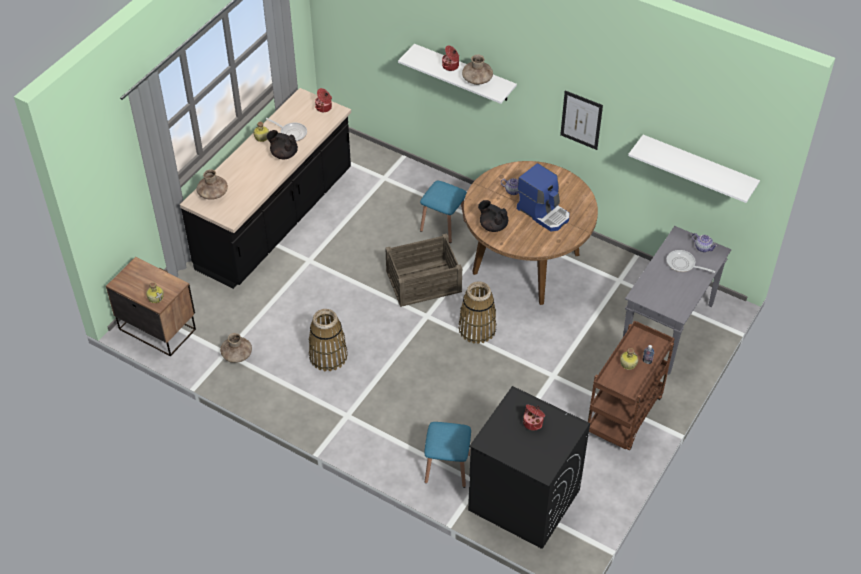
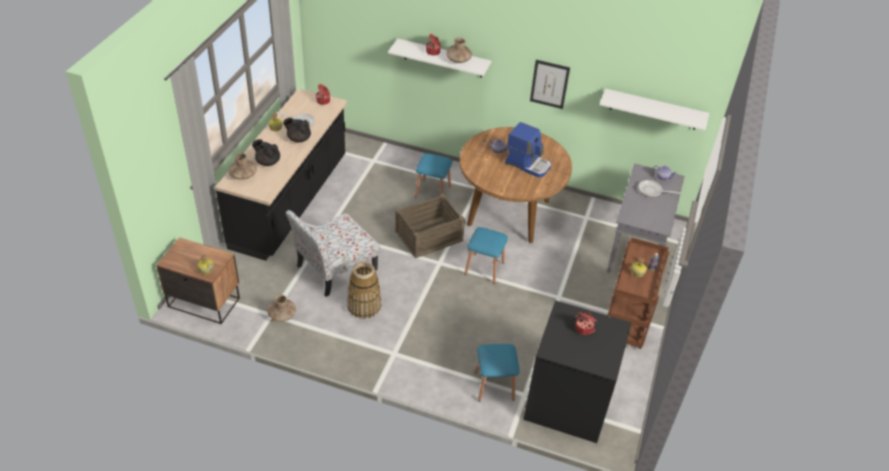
camera: 15 degrees left, 5 degrees down
basket [458,281,497,344] -> blue stool [465,227,508,284]
black teapot [478,200,508,232] -> black teapot moved to [252,139,280,166]
none -> chair [286,210,380,297]

